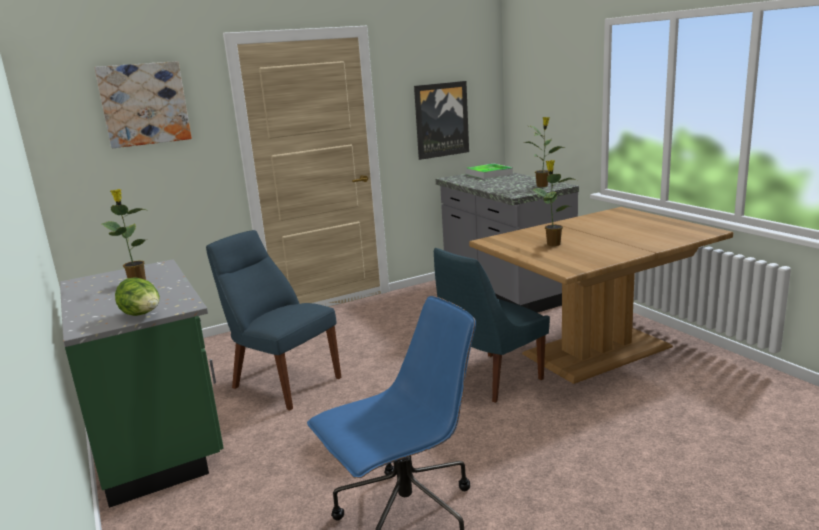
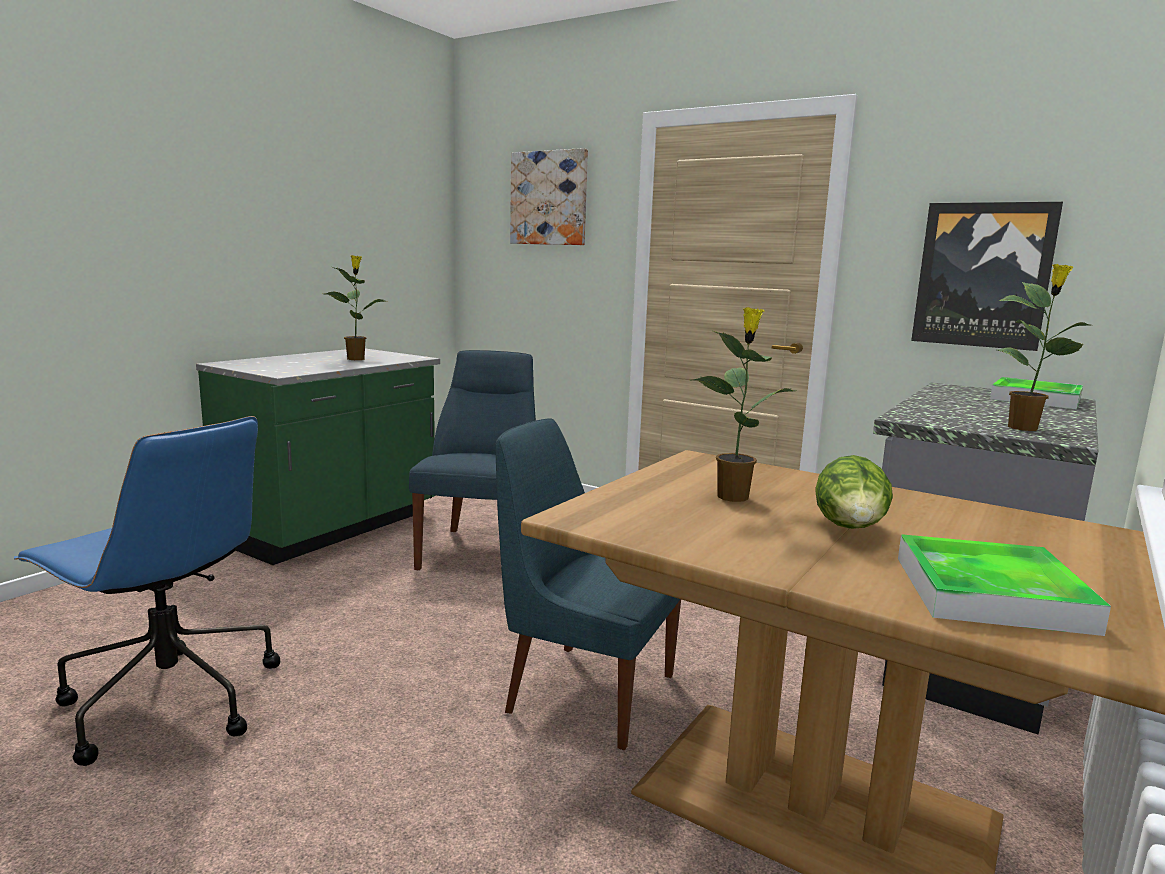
camera: 60 degrees right, 5 degrees down
lettuce [115,278,159,316] -> lettuce moved to [815,455,893,529]
none -> tray [898,534,1111,636]

